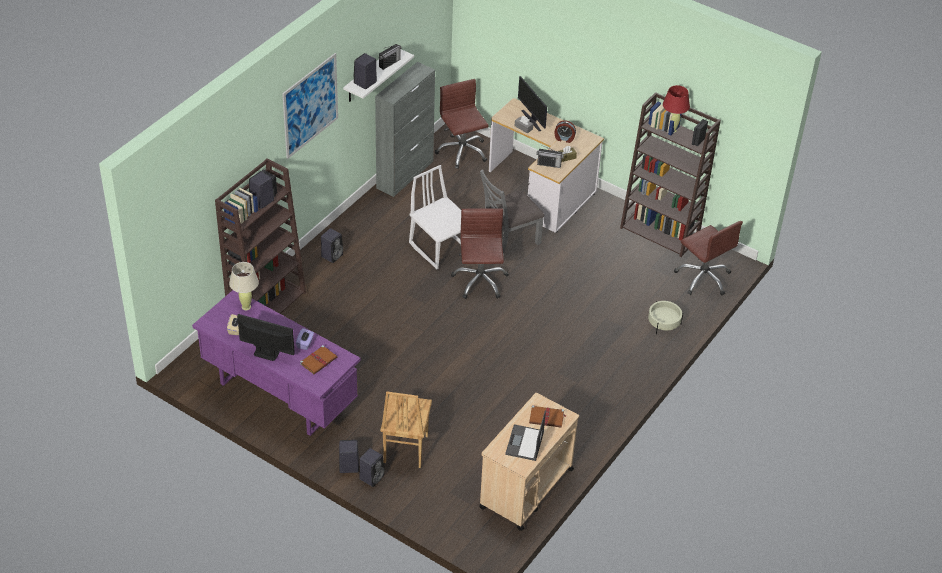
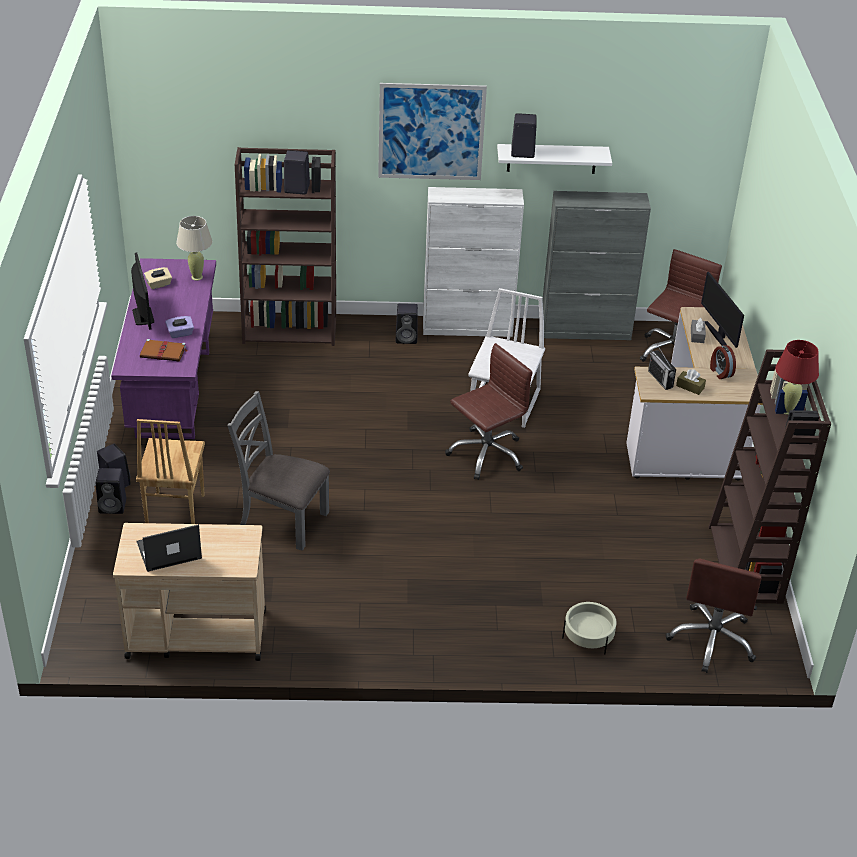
camera: 55 degrees right, 5 degrees down
radio [379,44,401,70] -> none
brown chair [380,391,432,468] -> brown chair turned 60 degrees counterclockwise [136,419,205,524]
grey chair [480,170,544,256] -> grey chair moved to [227,391,330,551]
monitor [518,76,547,131] -> monitor turned 45 degrees counterclockwise [701,272,744,348]
brown book [529,405,567,428] -> none
none -> white cabinet [423,187,524,337]

